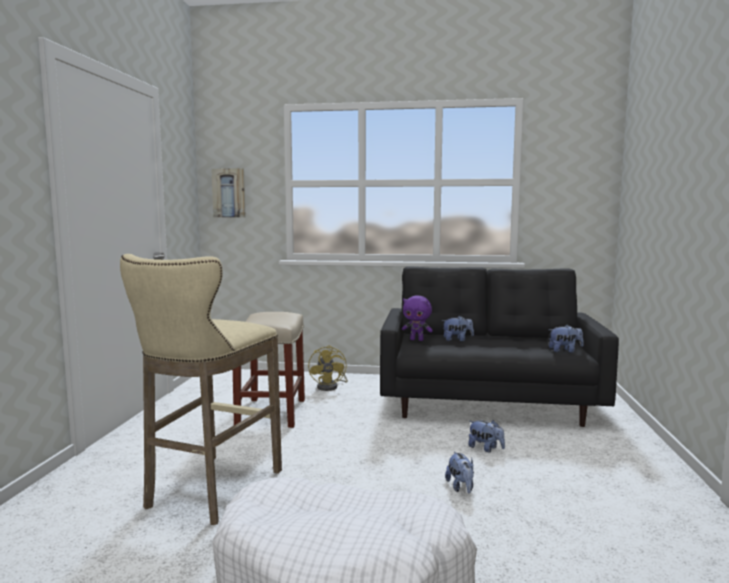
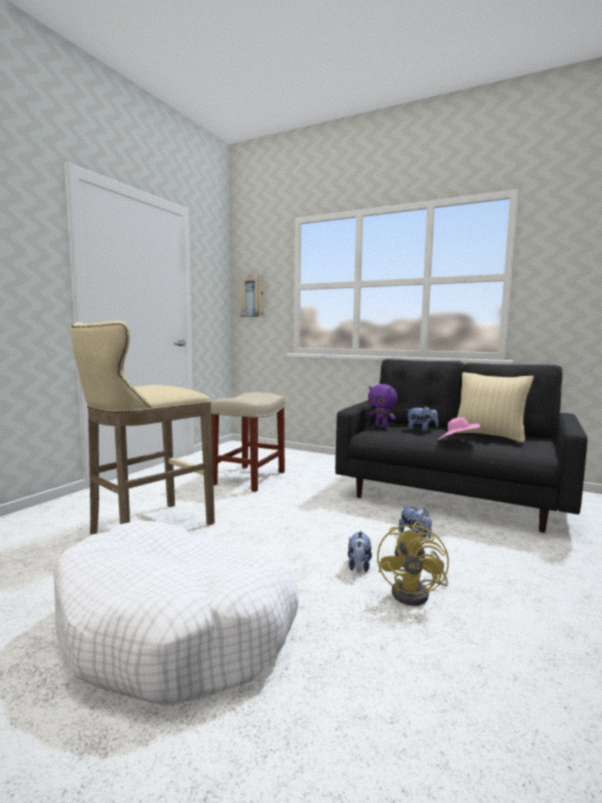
camera: 20 degrees right, 0 degrees up
yellow fan [308,345,348,391] -> yellow fan moved to [377,522,449,606]
plush toy [549,325,584,353] -> none
none -> pink hat [438,417,481,440]
none -> beige pillow [455,372,534,442]

